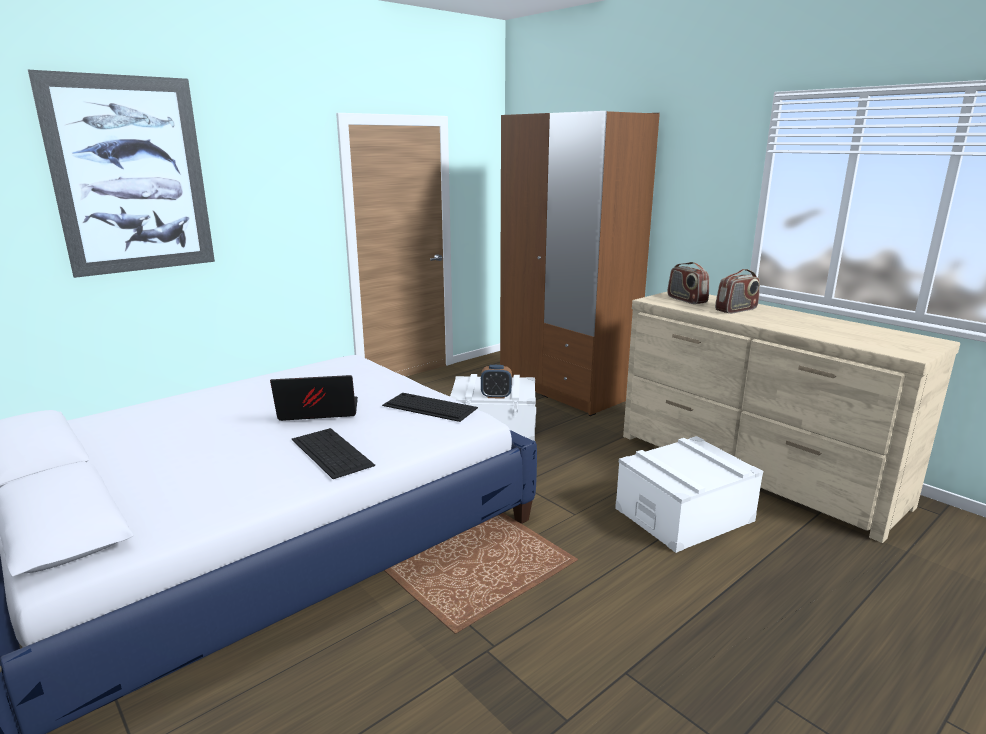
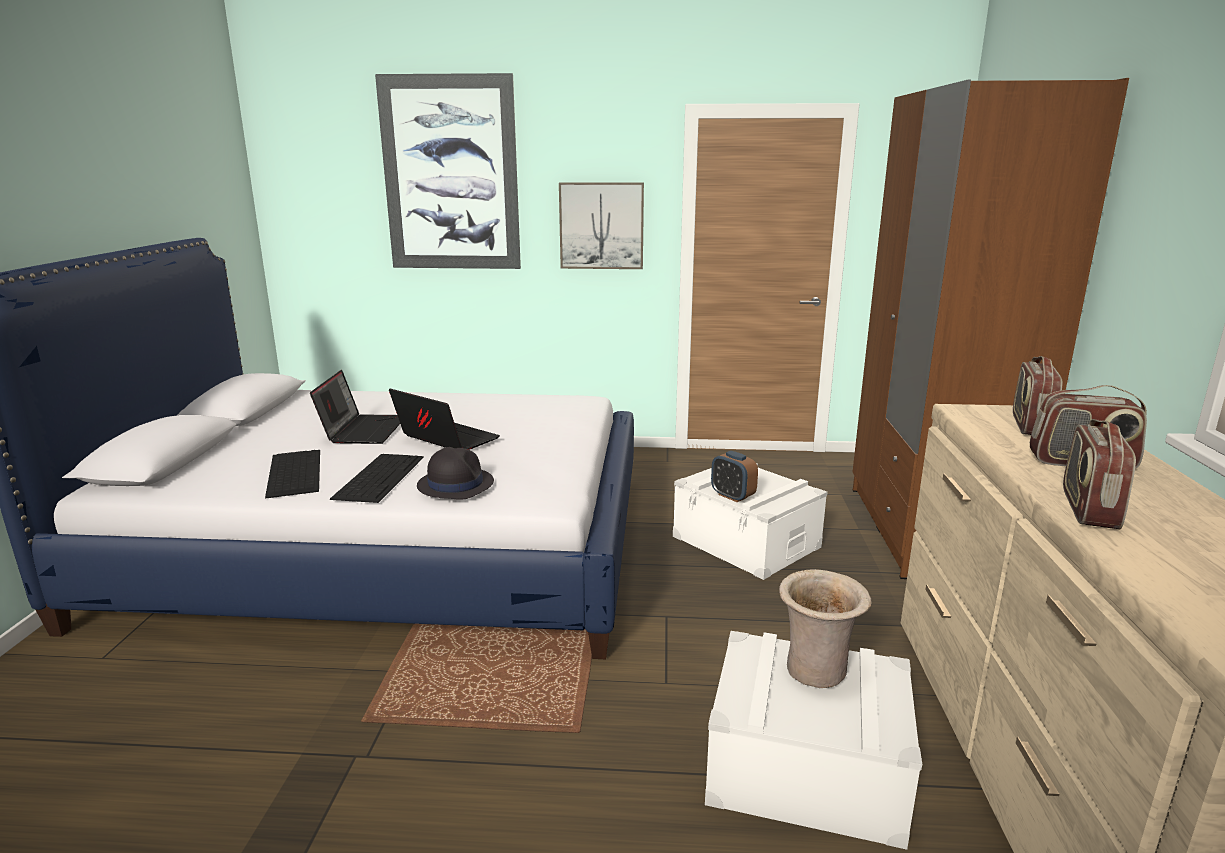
camera: 45 degrees right, 0 degrees up
keyboard [382,393,478,422] -> keyboard moved to [265,450,320,499]
none -> laptop [310,370,400,444]
none -> black hat [417,447,494,500]
none -> picture [559,182,644,269]
none -> beige vase [779,569,872,688]
none -> radio [1063,419,1136,529]

